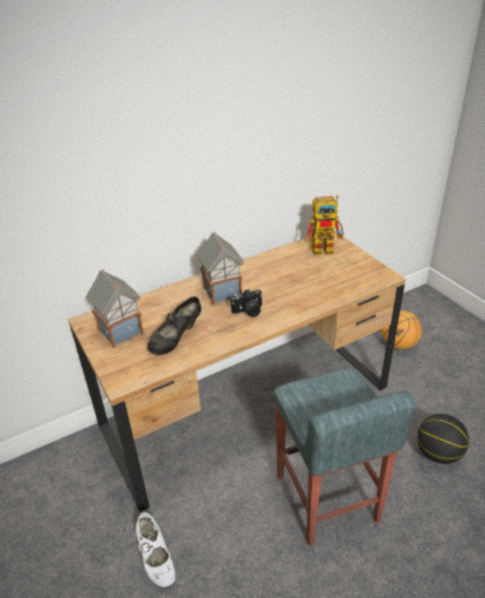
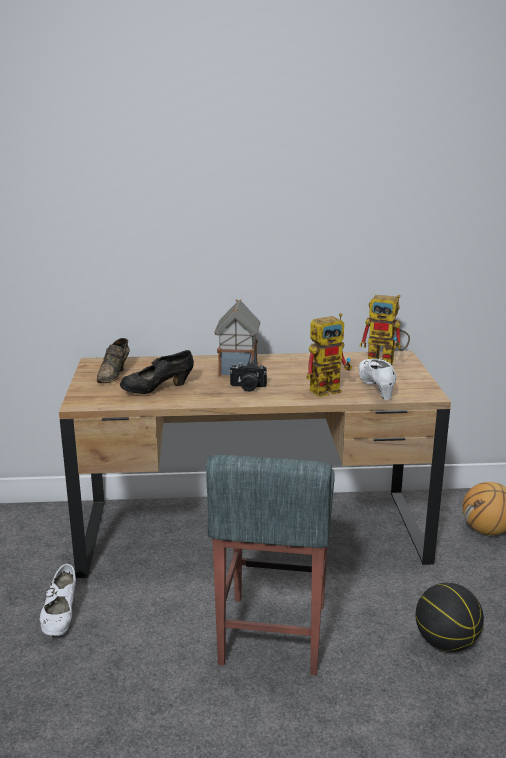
camera: 25 degrees right, 15 degrees down
toy house [86,269,144,348] -> brown shoe [97,338,130,383]
none -> toy robot [306,313,352,397]
none -> white shoe [359,359,396,400]

